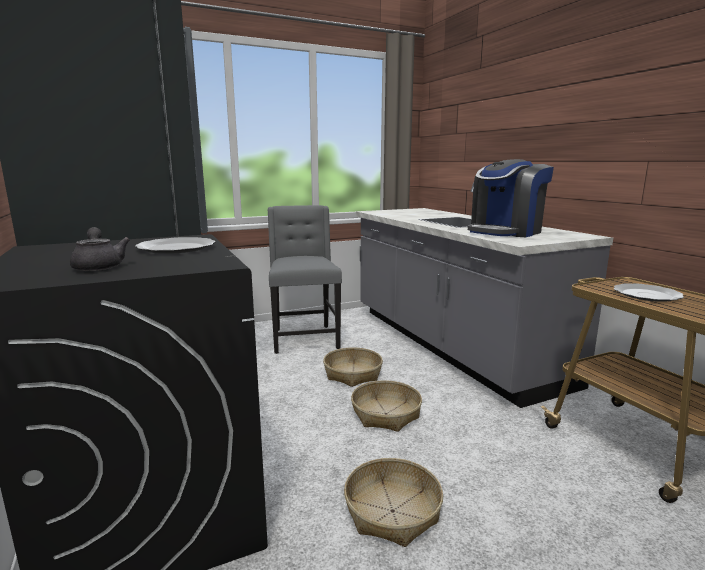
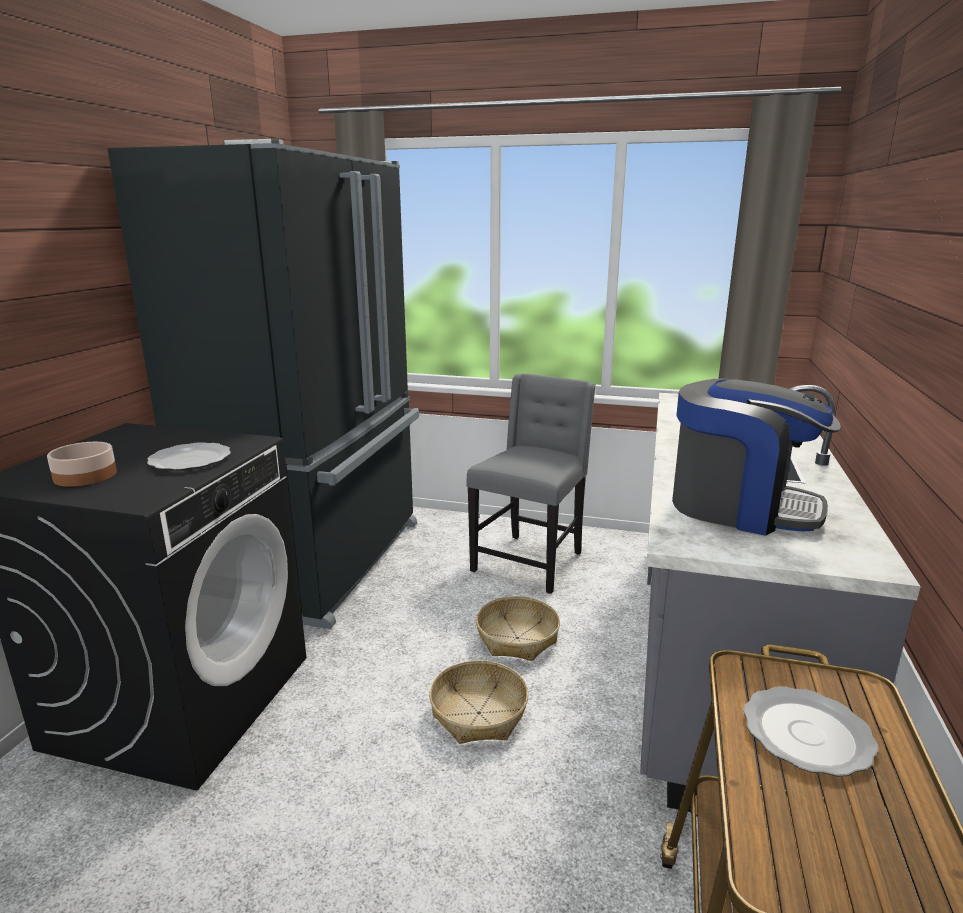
camera: 40 degrees right, 5 degrees up
grey teapot [70,227,130,271] -> bowl [47,442,117,487]
basket [344,458,443,547] -> none
coffee machine [468,159,554,237] -> coffee machine turned 150 degrees counterclockwise [672,379,841,536]

